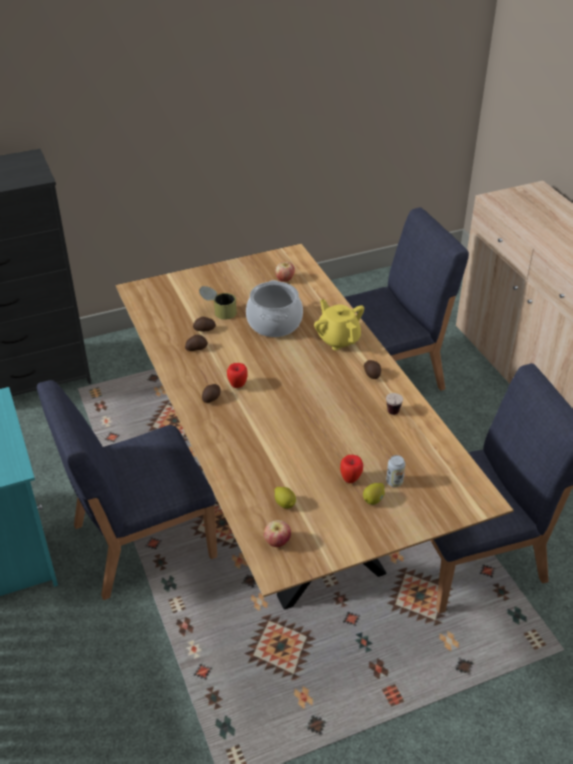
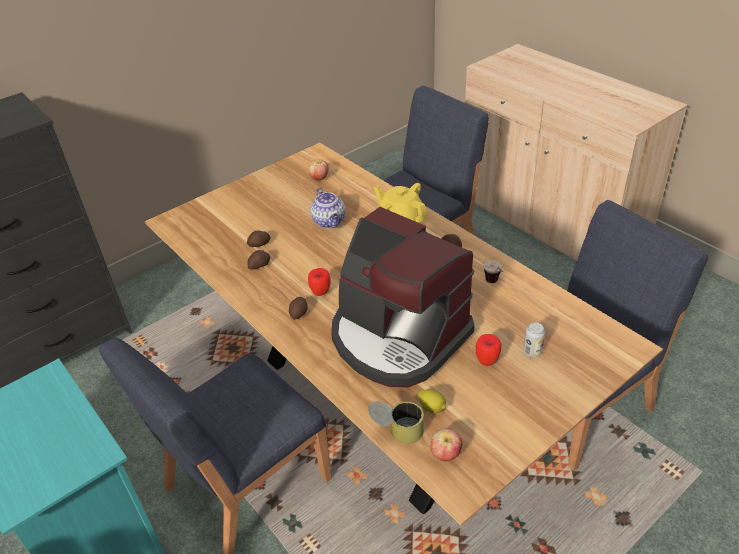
camera: 15 degrees left, 0 degrees up
can [199,286,237,320] -> can moved to [368,401,424,444]
cooking pot [246,280,303,337] -> teapot [310,188,345,228]
lemon [363,483,385,505] -> none
none -> coffee machine [331,207,475,388]

